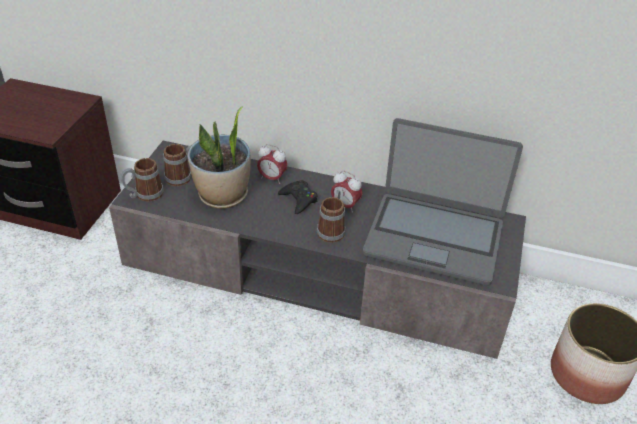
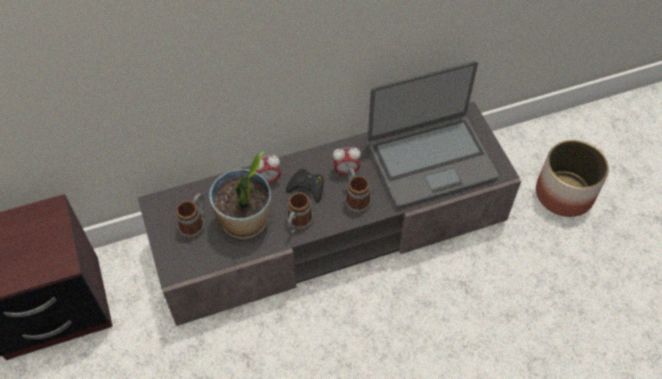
camera: 35 degrees left, 15 degrees up
mug [121,158,164,202] -> mug moved to [287,192,313,234]

